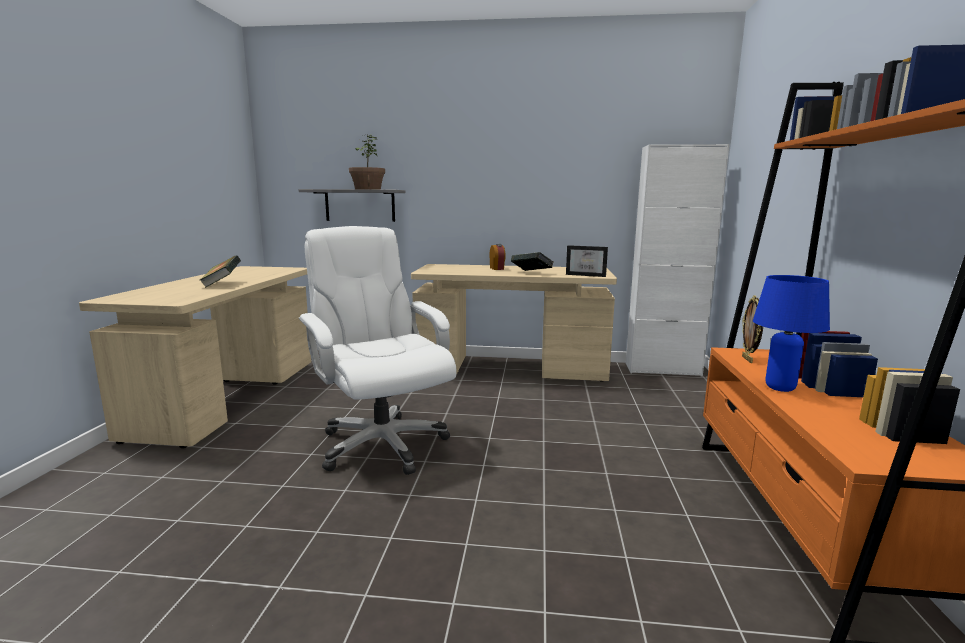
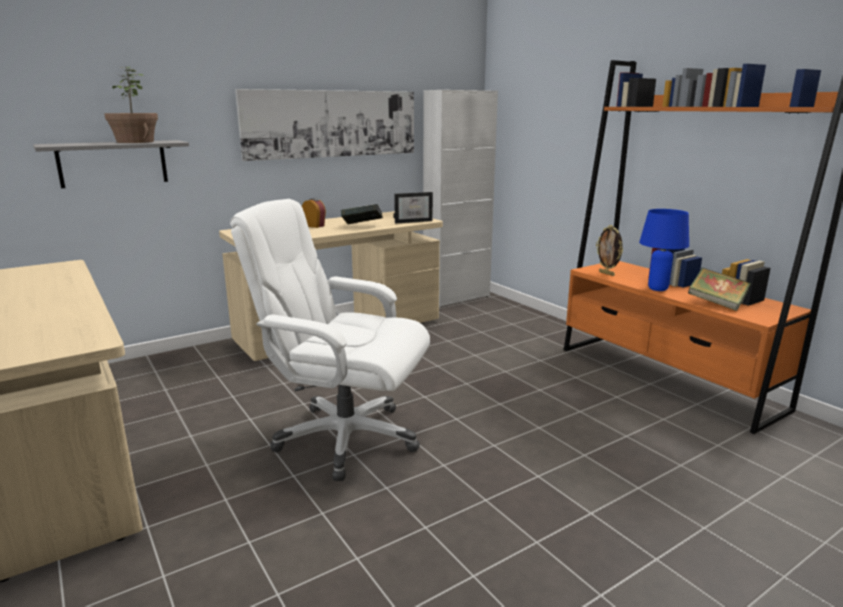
camera: 40 degrees left, 5 degrees up
book [199,255,241,288] -> book moved to [688,268,751,311]
none -> picture [235,89,414,161]

